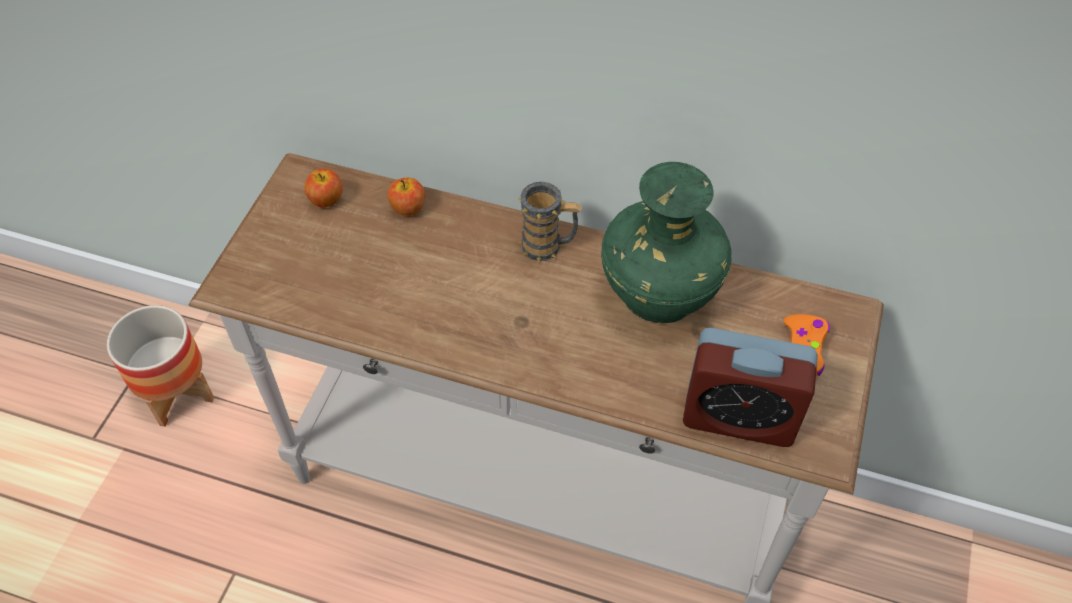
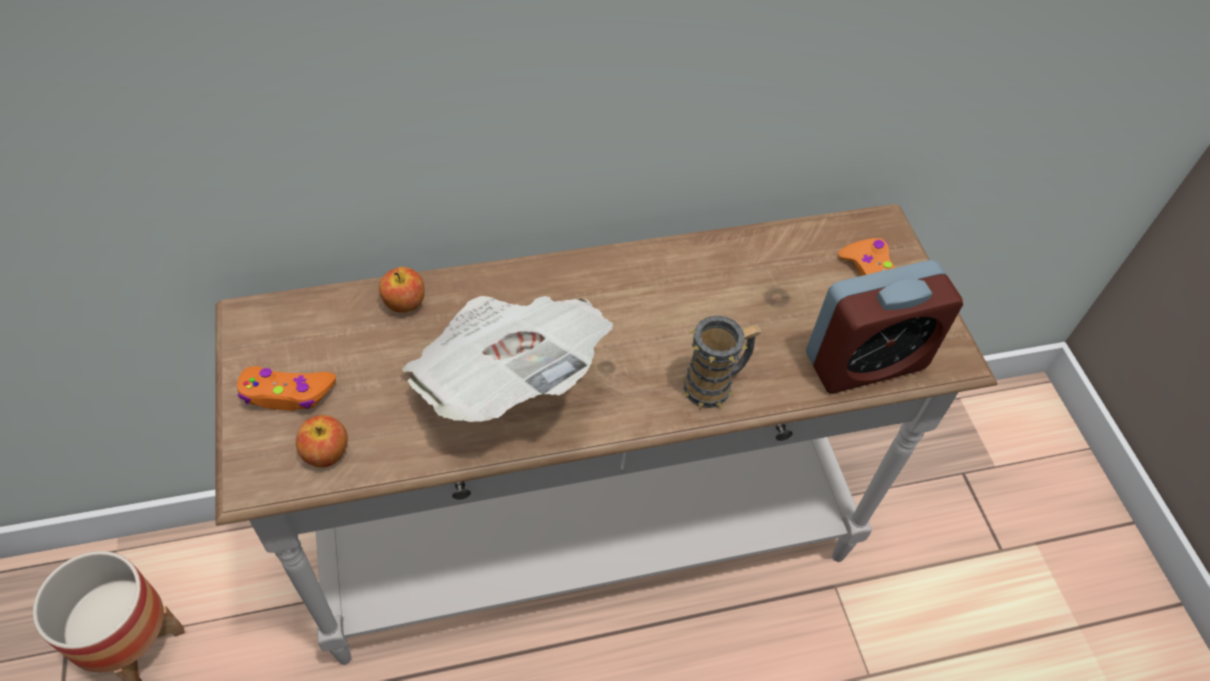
camera: 35 degrees left, 0 degrees up
apple [304,169,343,208] -> apple moved to [296,415,348,468]
mug [516,182,582,262] -> mug moved to [680,315,761,408]
green vase [601,162,732,323] -> none
none -> orange game controller [237,366,336,411]
none -> newspaper [402,295,613,422]

